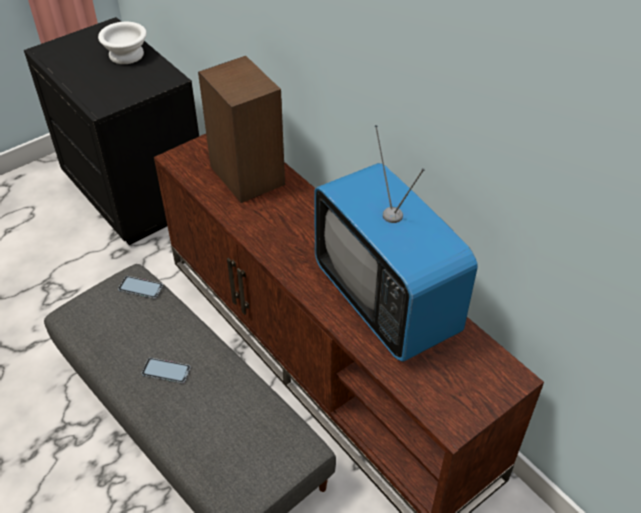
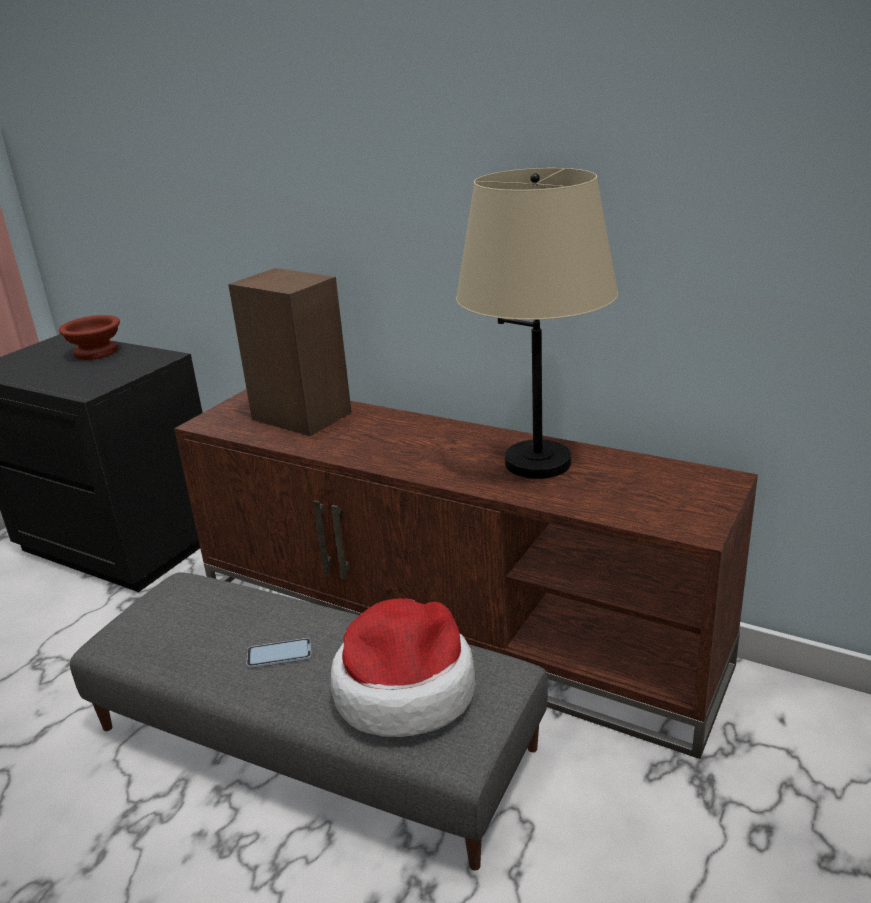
camera: 20 degrees left, 20 degrees down
white bowl [98,22,147,64] -> brown bowl [59,315,120,360]
phone [118,276,163,299] -> none
television [314,125,478,362] -> beige table lamp [456,168,618,479]
none -> hat [331,598,476,737]

